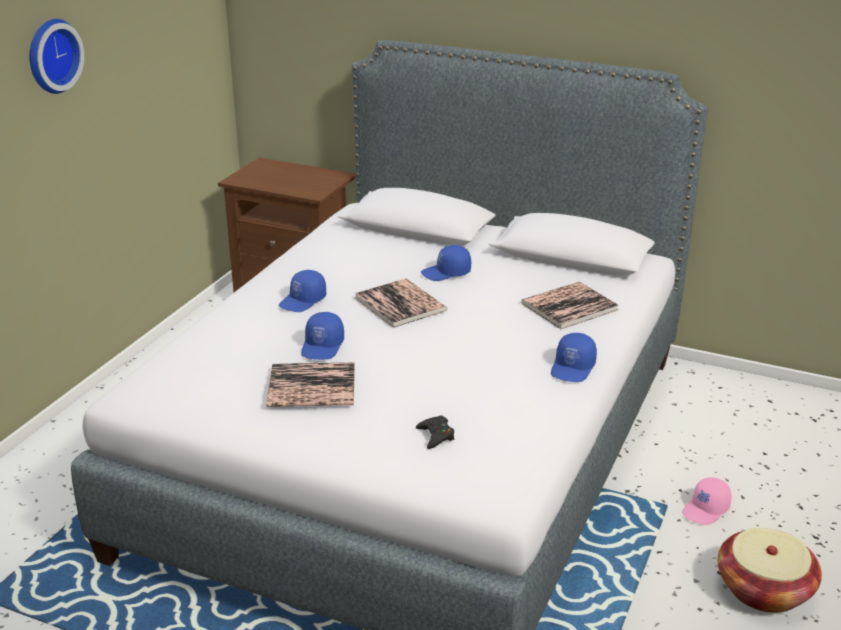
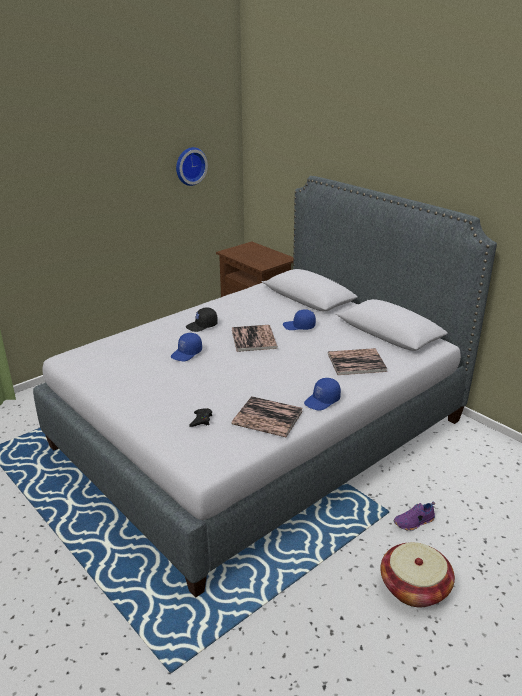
camera: 25 degrees right, 0 degrees up
wall clock [29,19,84,94] -> wall clock moved to [176,147,208,186]
book [266,362,355,407] -> book moved to [232,396,303,437]
blue cap [279,270,326,312] -> black cap [186,308,218,332]
pink cap [682,477,731,525] -> purple shoe [394,501,435,531]

